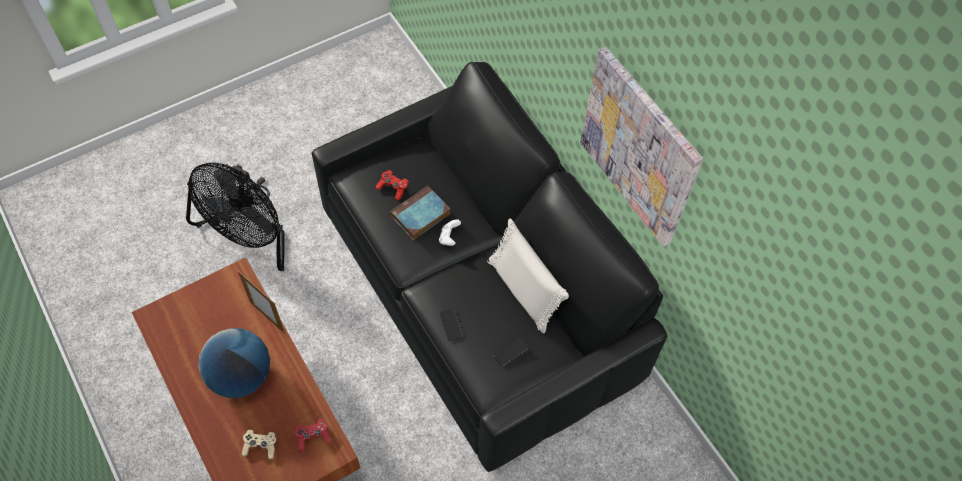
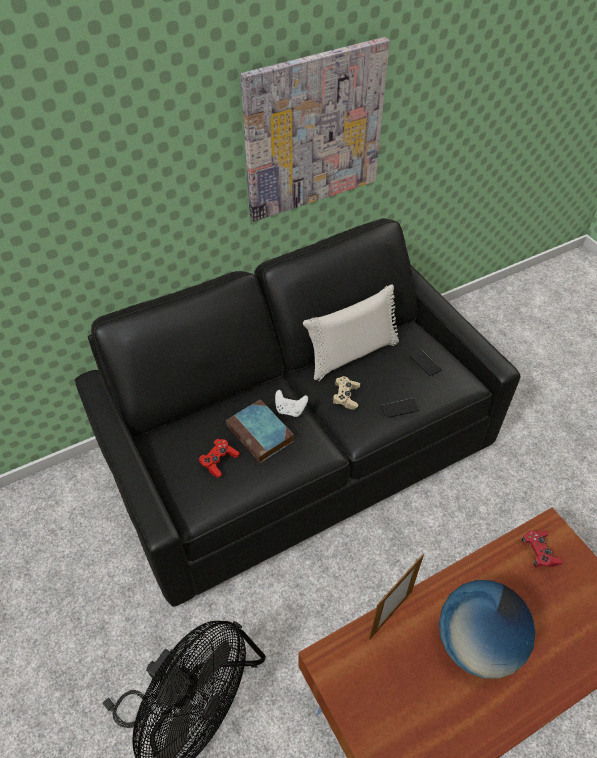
camera: 85 degrees left, 10 degrees down
beige game controller [241,429,276,459] -> beige game controller moved to [332,376,360,410]

